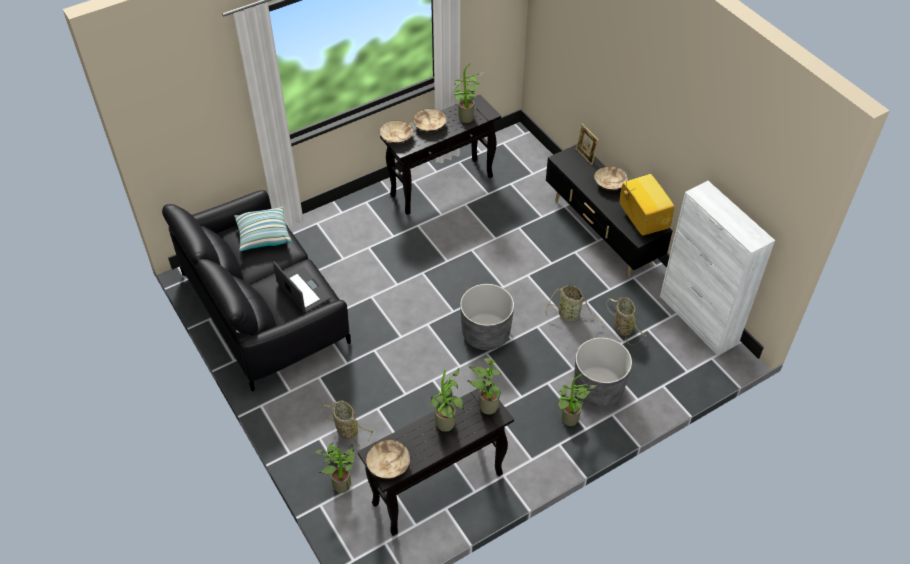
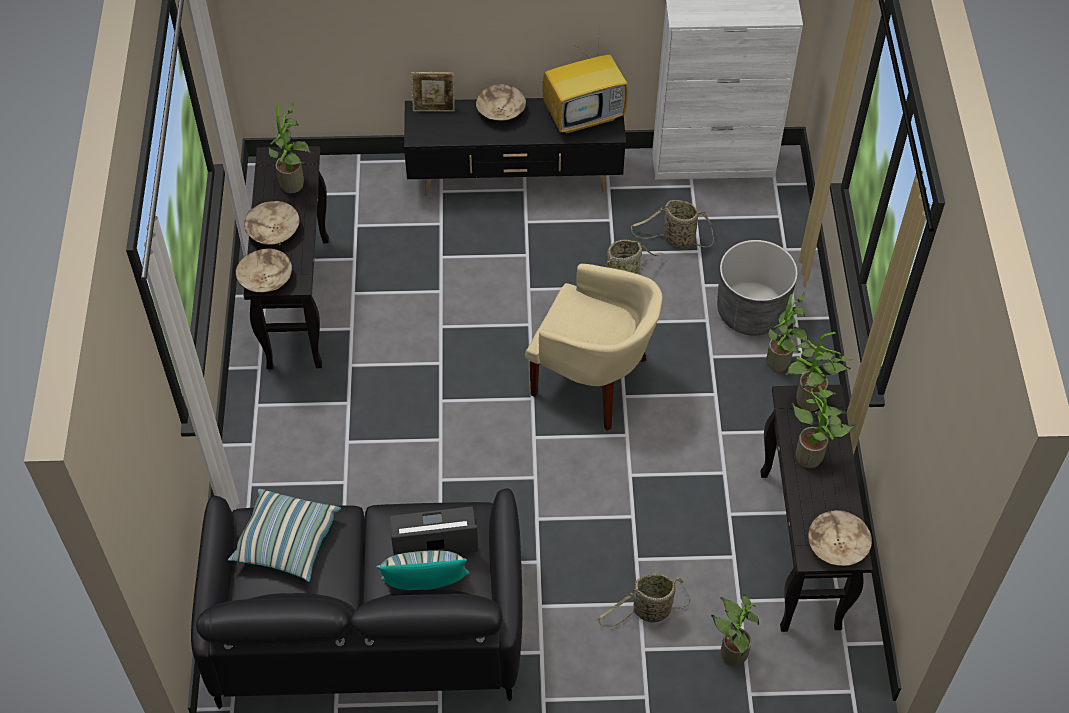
camera: 60 degrees left, 5 degrees up
grey planter [460,284,514,350] -> beige armchair [525,264,663,431]
television [620,166,674,236] -> television turned 150 degrees clockwise [542,22,628,134]
none -> pillow [376,550,470,590]

